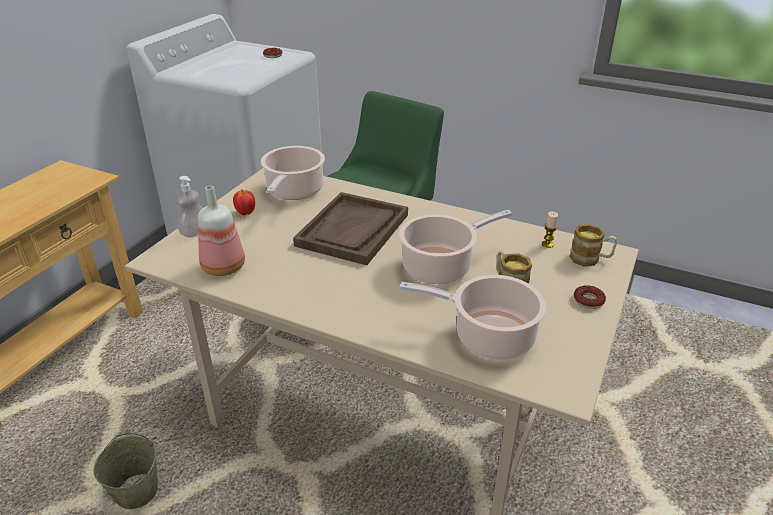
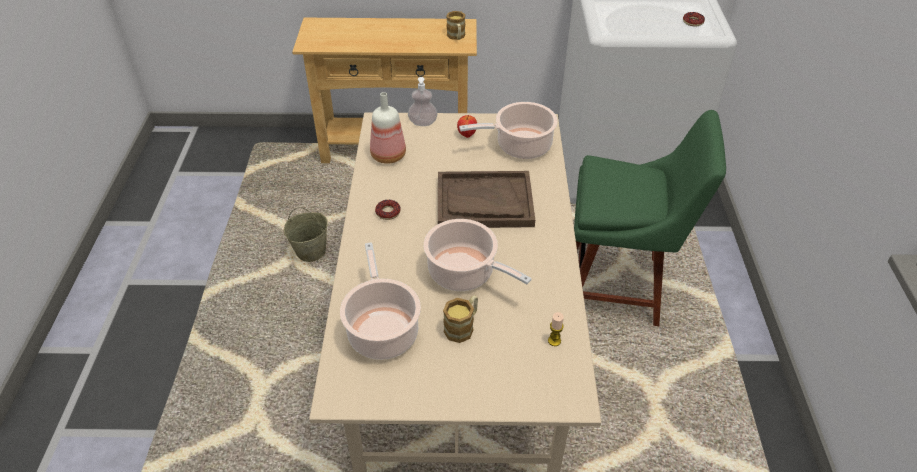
camera: 65 degrees right, 10 degrees up
mug [569,224,617,267] -> mug moved to [446,11,465,40]
donut [574,285,606,309] -> donut moved to [375,200,401,220]

